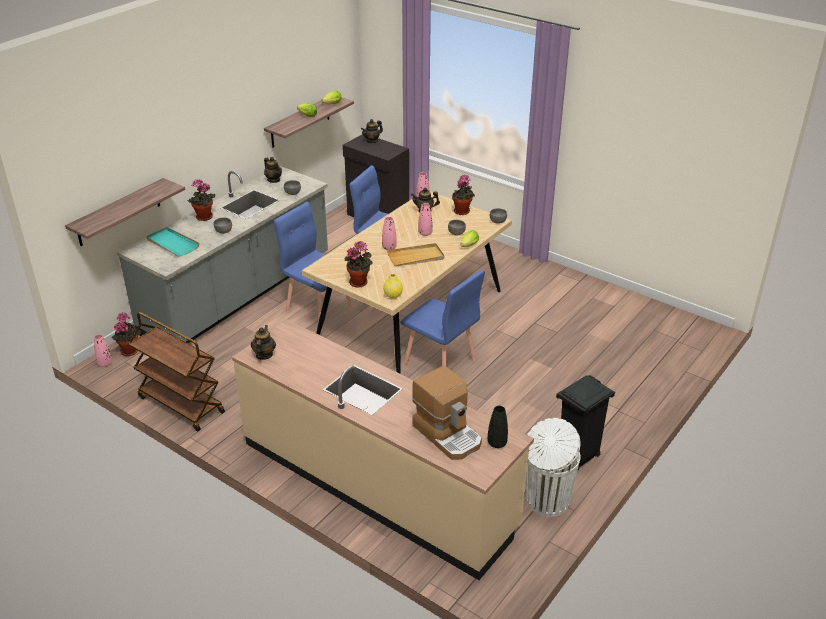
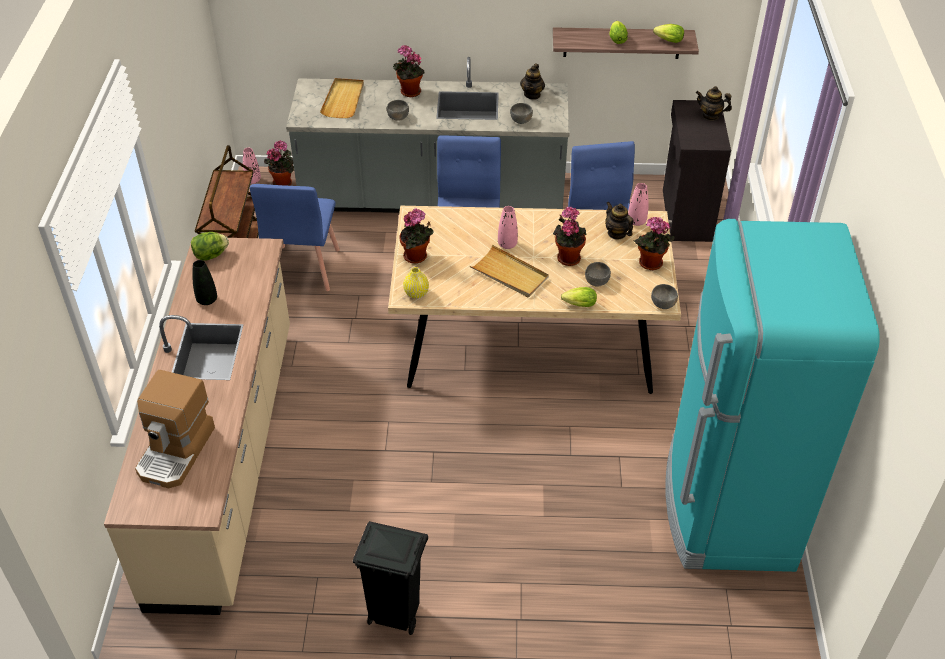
camera: 55 degrees right, 10 degrees up
shelf [65,178,185,246] -> none
turquoise tray [146,227,200,256] -> beige tray [320,78,364,118]
teapot [251,325,276,360] -> lettuce [191,232,229,261]
blue chair [400,270,485,367] -> blue chair moved to [250,184,340,291]
pink vase [418,203,433,236] -> potted plant [553,207,586,266]
black vase [488,406,508,448] -> black vase moved to [192,260,217,305]
white trash can [526,418,581,517] -> none
none -> turquoise fridge [665,219,880,572]

